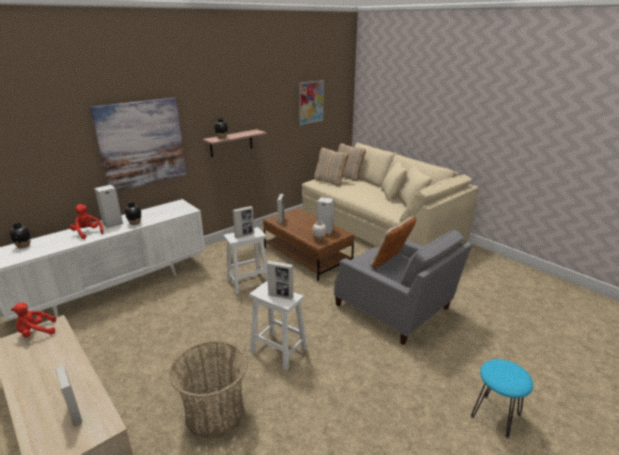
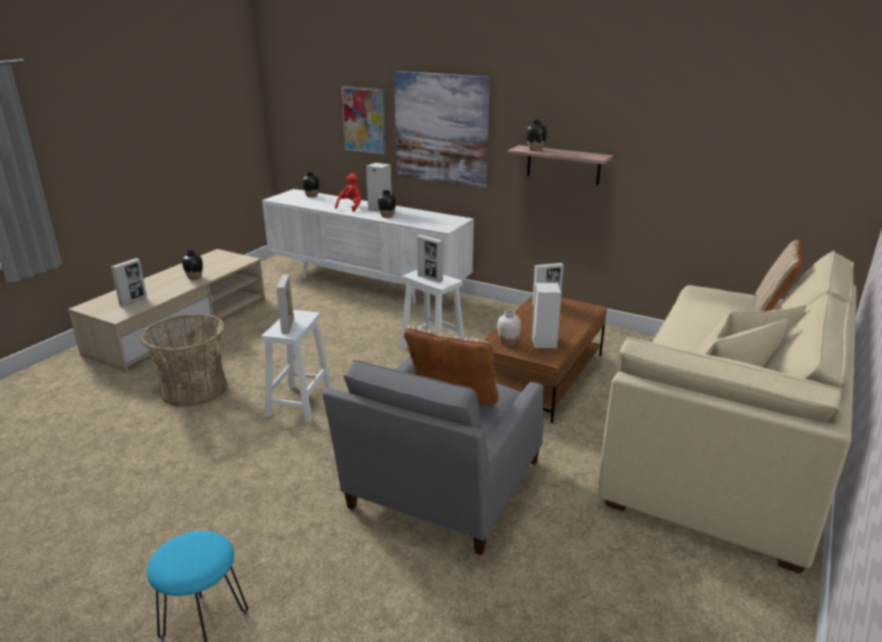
camera: 70 degrees right, 0 degrees up
red plush toy [11,303,56,337] -> none
picture [299,80,324,125] -> picture moved to [341,86,386,155]
beige pillow [314,147,348,186] -> none
none -> black vase [182,251,203,280]

